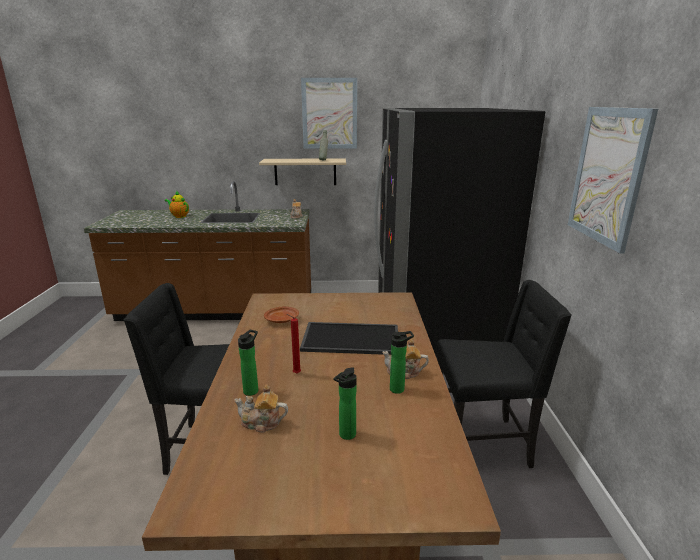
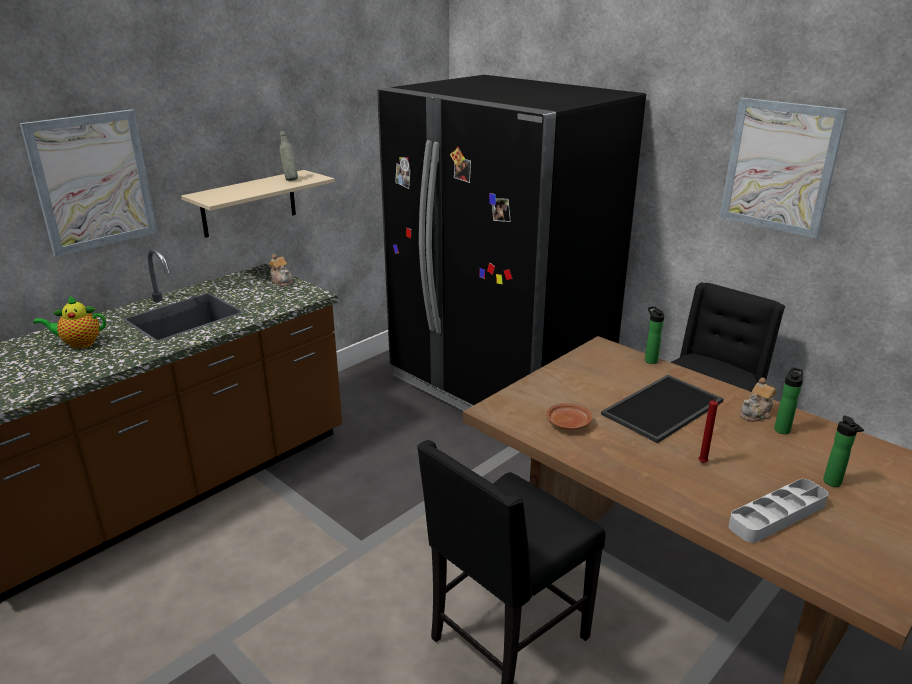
camera: 45 degrees left, 5 degrees up
teapot [234,384,288,433] -> grey tray [729,479,828,543]
bottle [238,330,258,396] -> bottle moved to [645,306,664,364]
picture [301,78,357,149] -> picture moved to [20,110,157,257]

